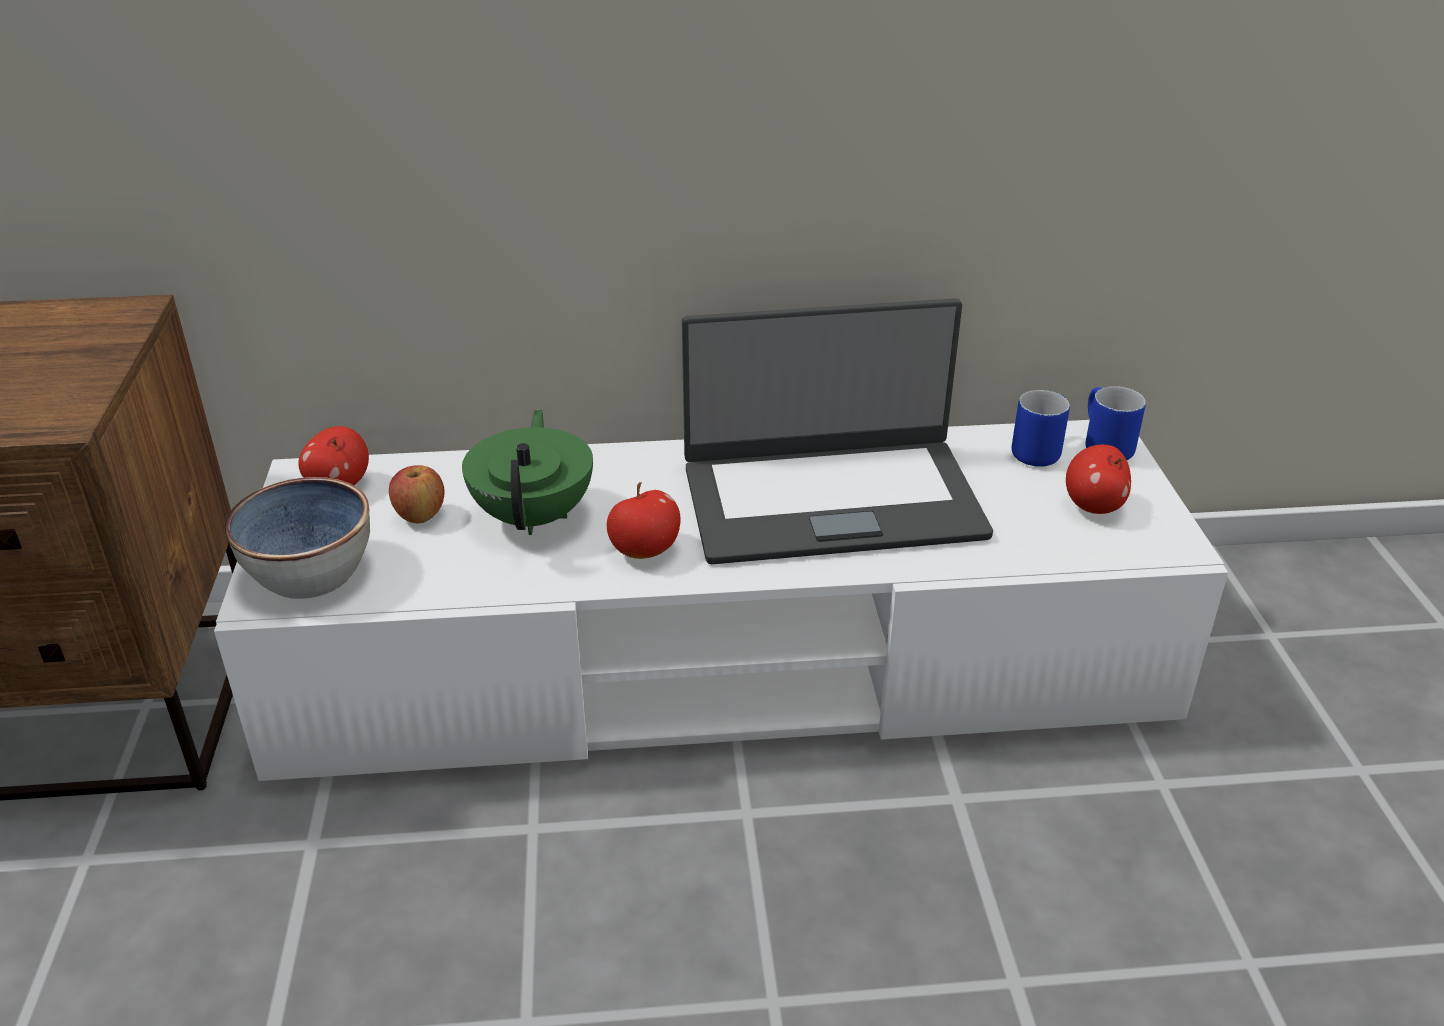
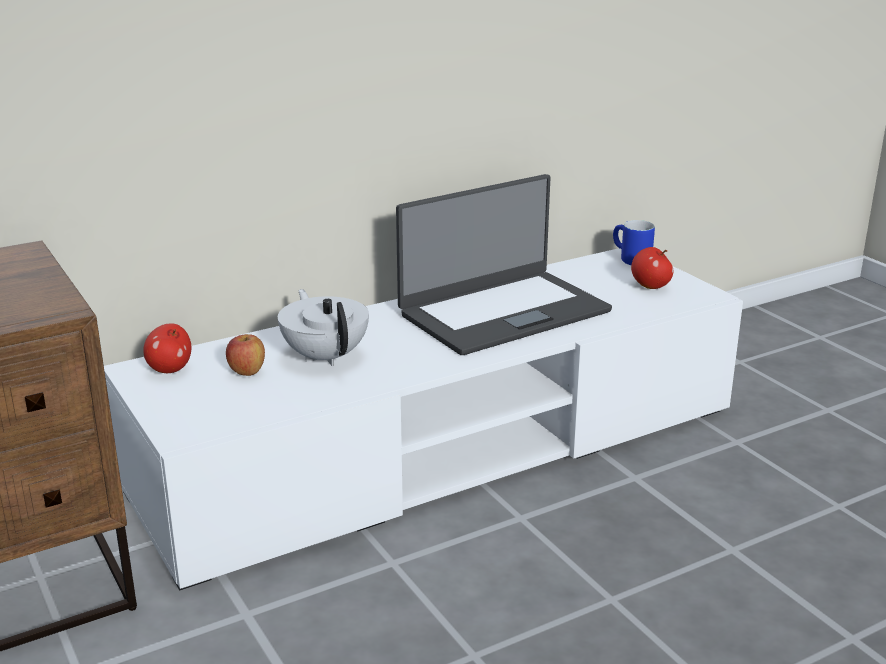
camera: 25 degrees left, 10 degrees down
bowl [224,477,370,599] -> none
green teapot [462,409,593,535] -> white teapot [278,289,369,366]
apple [607,482,680,559] -> none
blue mug [1012,390,1070,467] -> none

